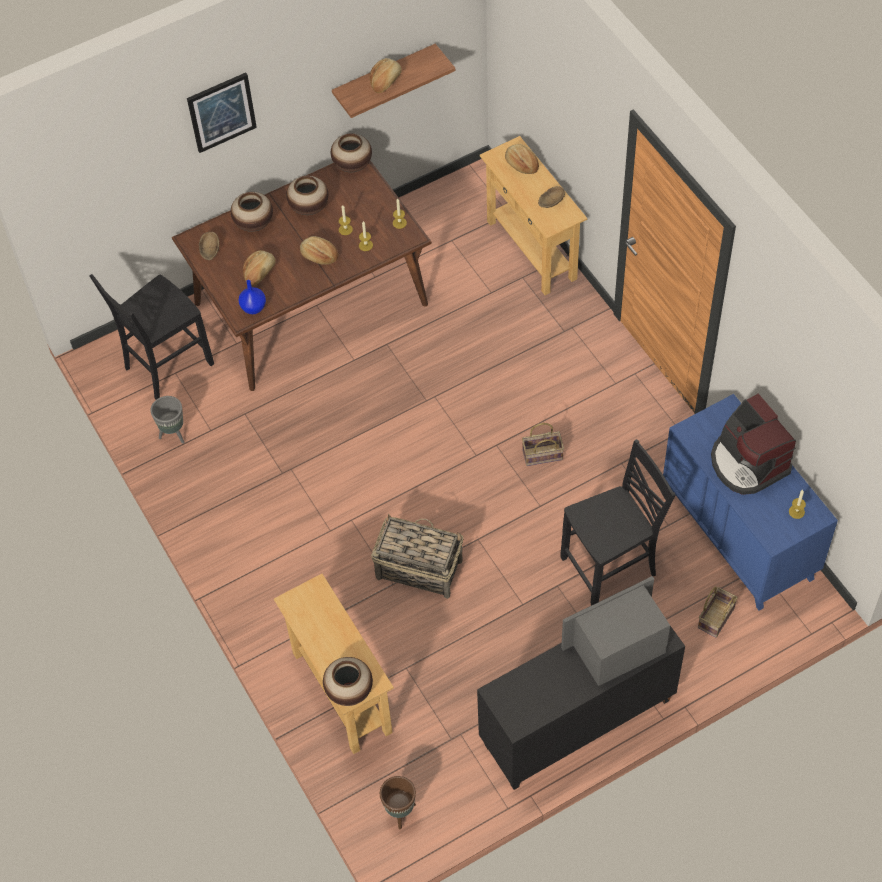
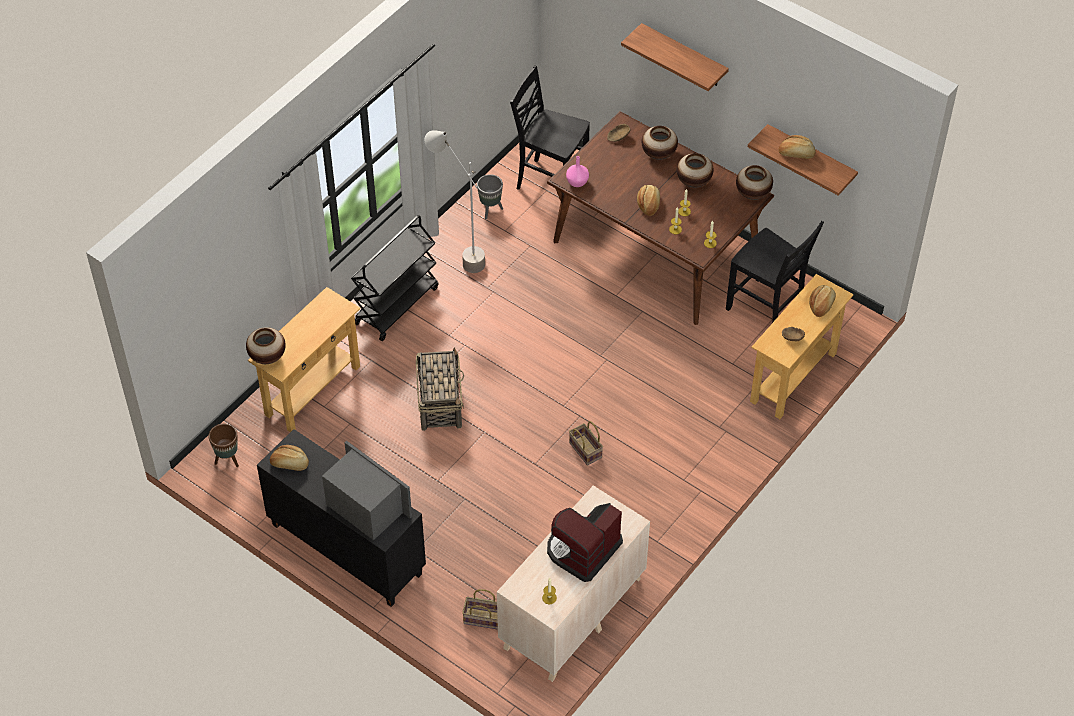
camera: 65 degrees right, 5 degrees down
picture [187,72,257,153] -> shelf [621,23,729,91]
blue vase [239,280,266,314] -> pink vase [566,156,589,187]
bread [243,250,276,286] -> bread moved to [270,445,309,471]
black chair [560,439,676,606] -> black chair moved to [726,221,824,322]
blue dresser [663,394,838,611] -> beige dresser [497,485,650,682]
none -> black cart [351,215,438,341]
none -> grey floor lamp [424,130,485,273]

